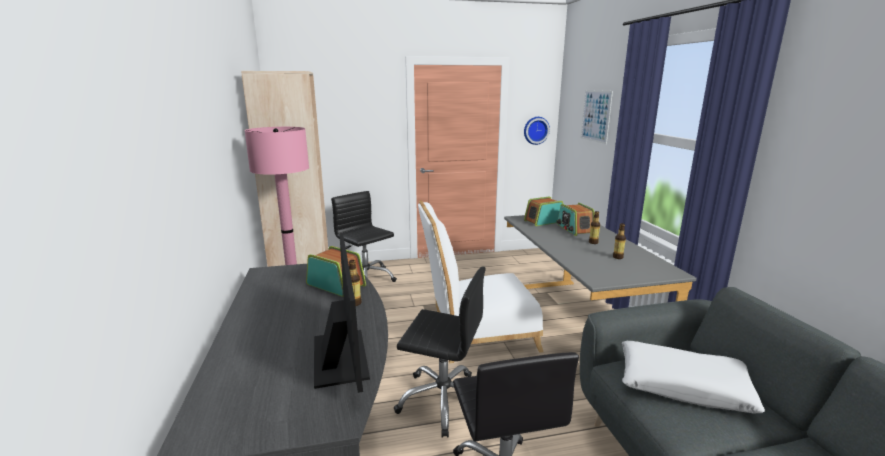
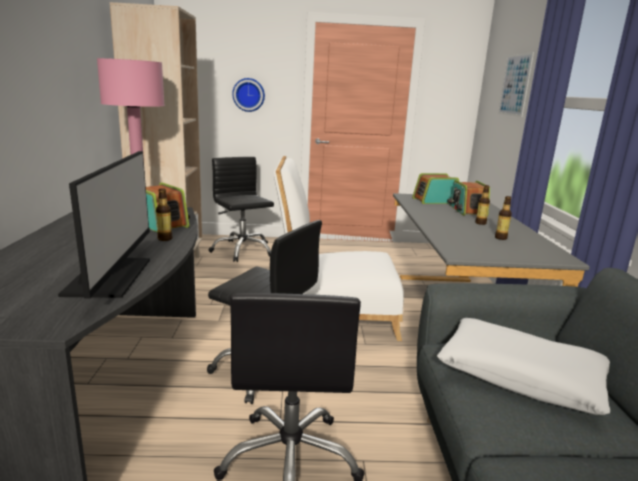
camera: 10 degrees right, 0 degrees up
wall clock [524,117,550,145] -> wall clock moved to [232,78,265,112]

